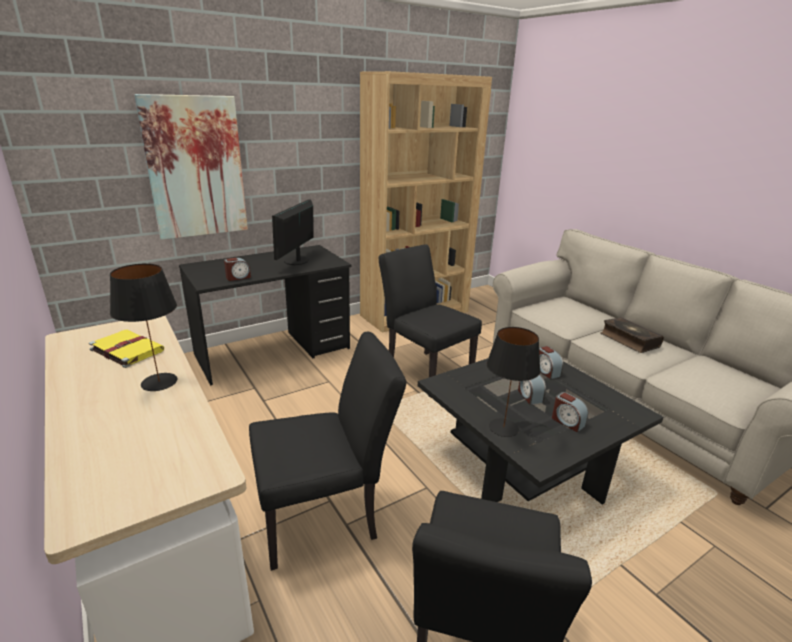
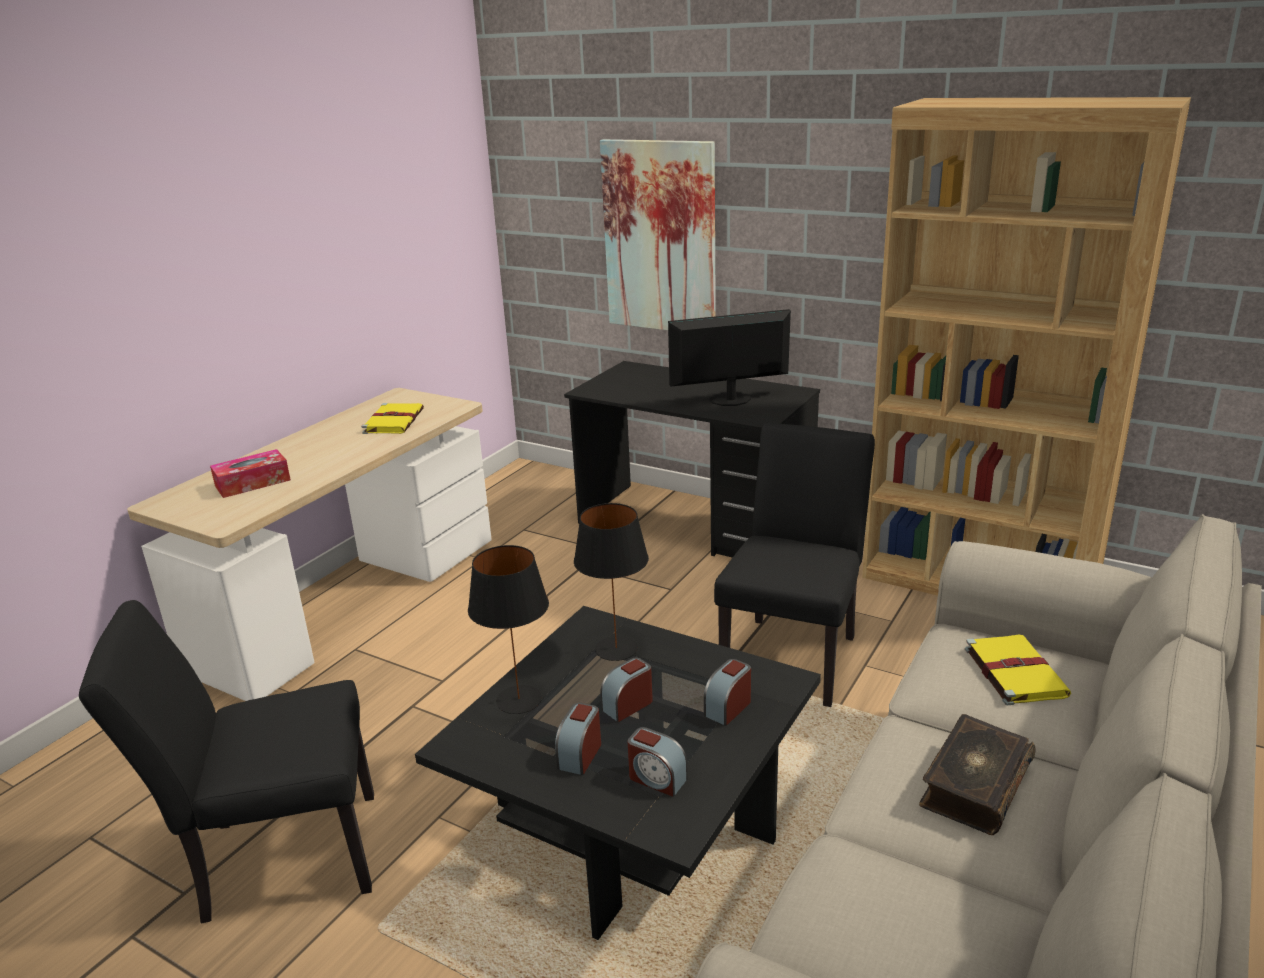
camera: 65 degrees right, 0 degrees up
black table lamp [110,264,177,391] -> black table lamp moved to [574,503,649,661]
alarm clock [224,258,251,281] -> alarm clock moved to [628,727,688,797]
black chair [249,332,406,571] -> none
none -> tissue box [210,449,291,498]
none -> yellow book [965,635,1071,706]

